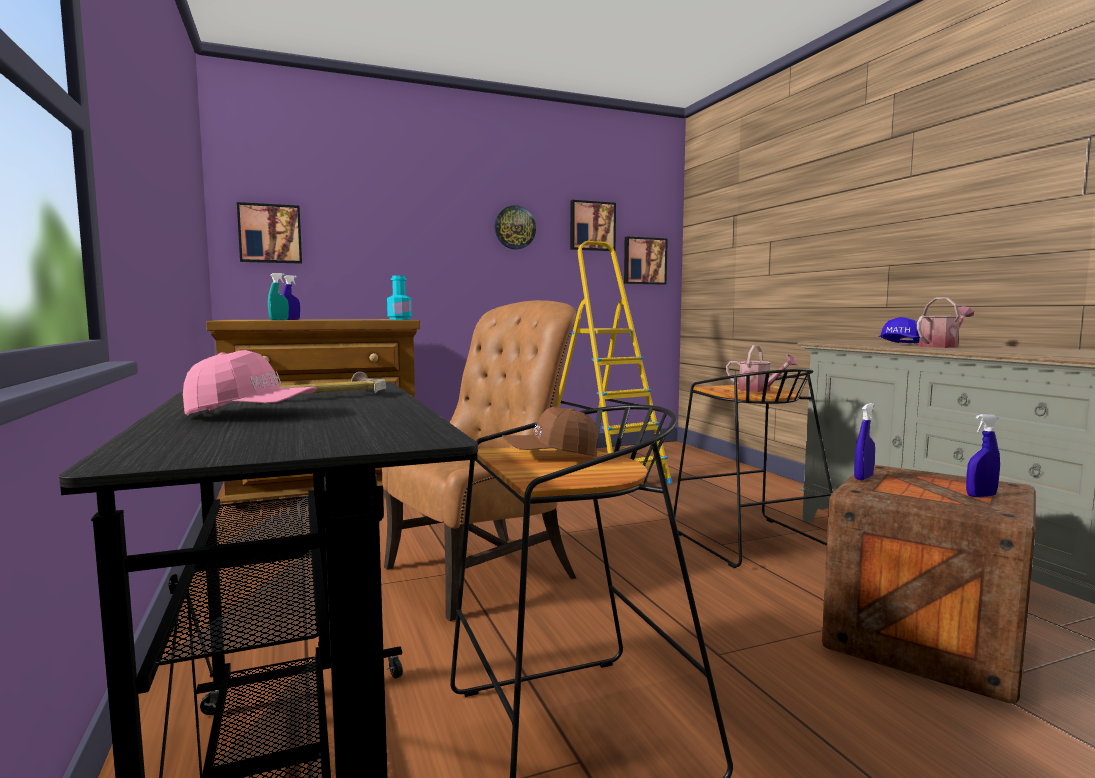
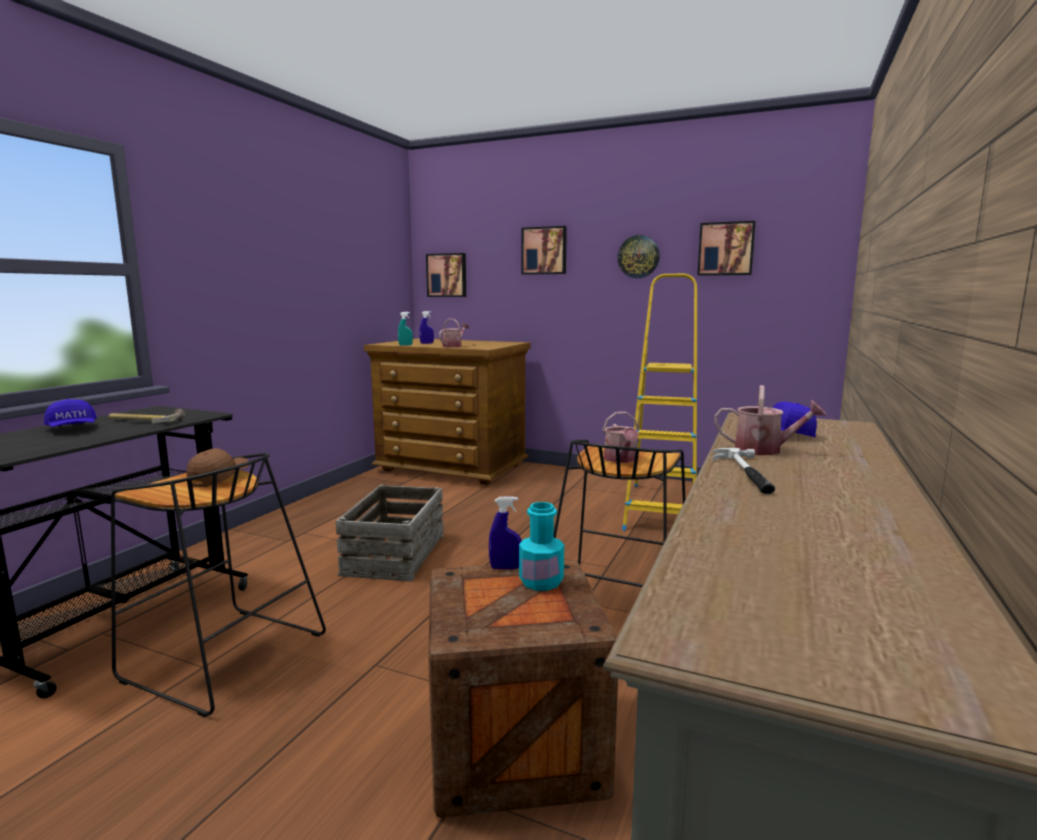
camera: 45 degrees right, 5 degrees up
pink cap [183,350,317,416] -> blue cap [44,399,97,427]
brown chair [382,300,576,621] -> crate [336,485,444,582]
turquoise bottle [387,276,412,320] -> turquoise bottle moved to [519,502,564,591]
brown cap [502,407,597,457] -> brown cap turned 75 degrees clockwise [187,448,249,487]
picture [624,237,668,285] -> picture moved to [522,226,567,275]
blue spray bottle [966,414,1000,497] -> none
none -> watering can [439,319,469,347]
none -> hammer [713,448,775,494]

